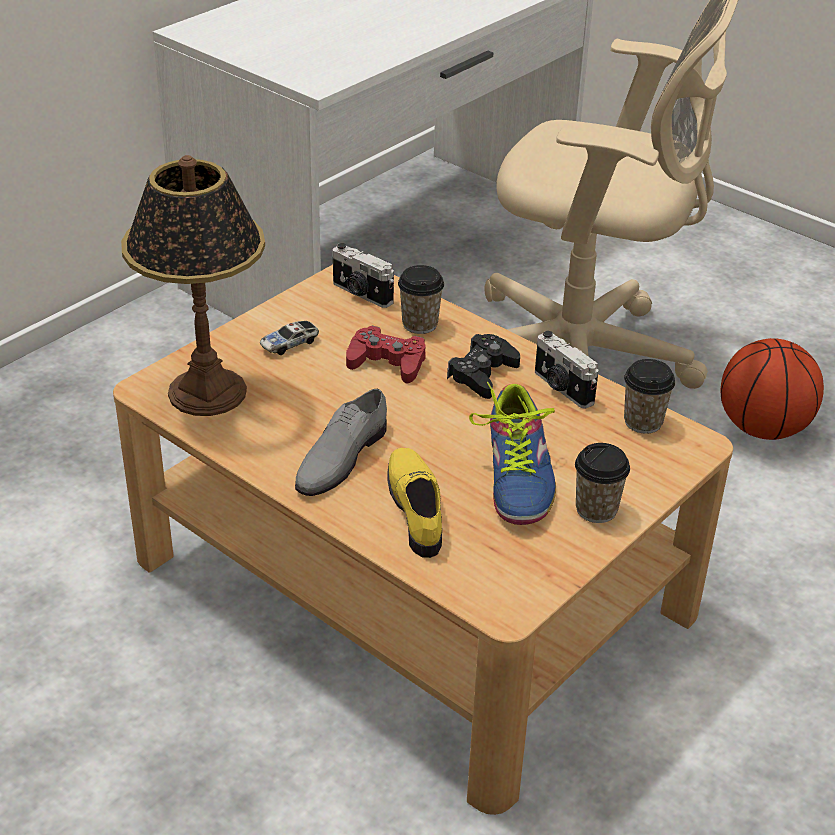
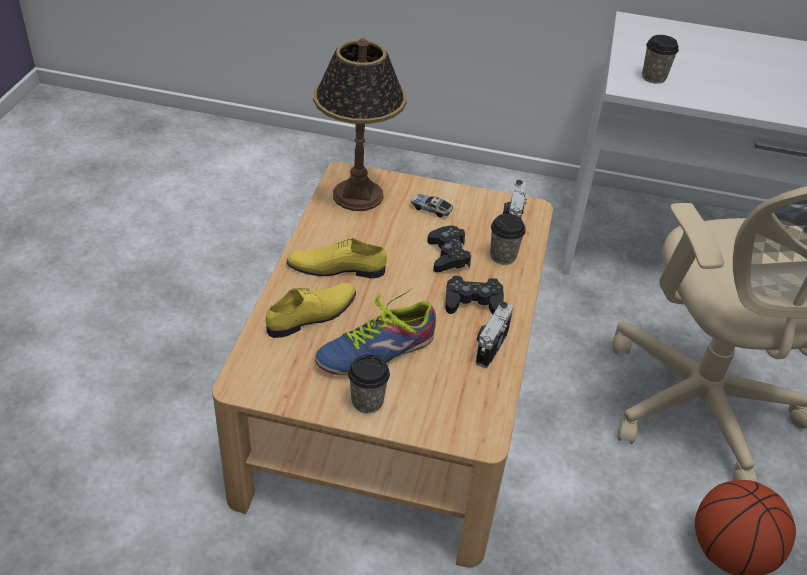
camera: 60 degrees right, 5 degrees up
grey shoe [295,388,387,496] -> yellow shoe [287,238,387,278]
red game controller [346,326,426,384] -> black game controller [427,226,471,272]
cup [624,359,675,434] -> cup moved to [642,35,679,84]

